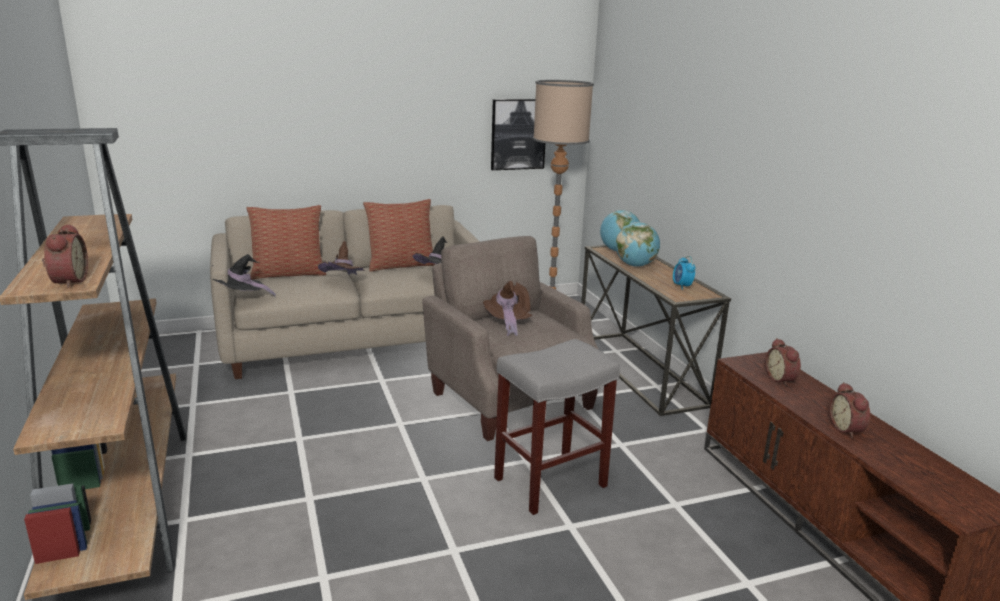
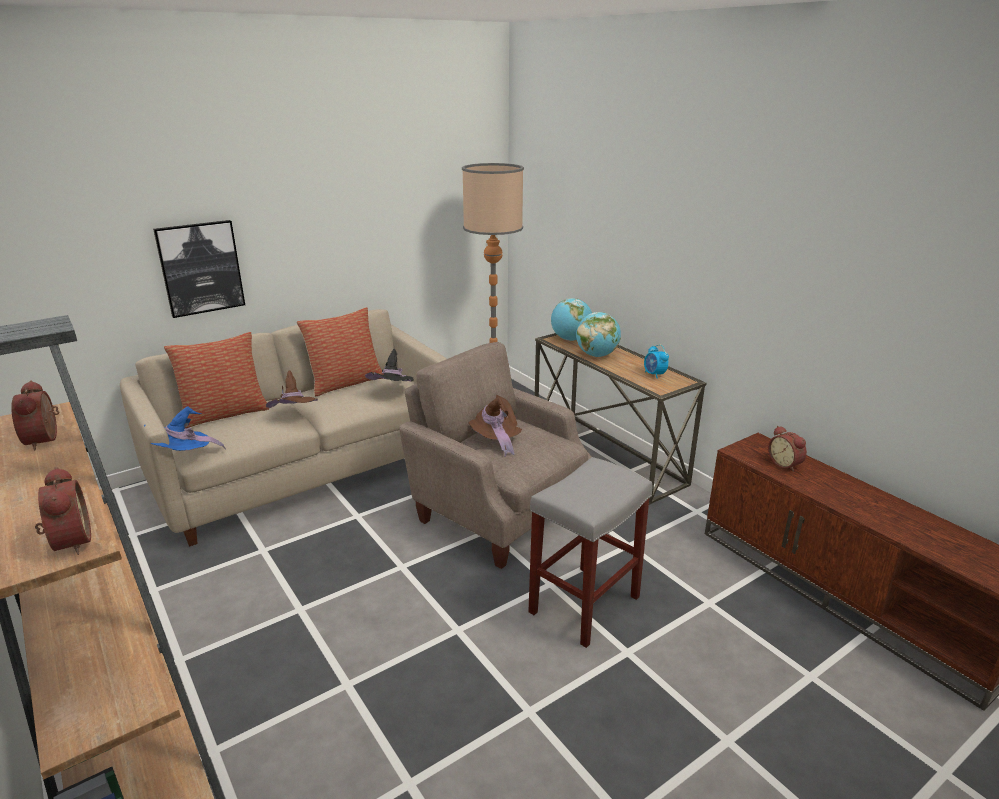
camera: 15 degrees left, 5 degrees up
black hat [212,254,276,297] -> blue hat [144,406,226,451]
picture [491,99,545,170] -> picture moved to [153,220,245,318]
alarm clock [830,382,870,438] -> alarm clock moved to [11,381,59,450]

